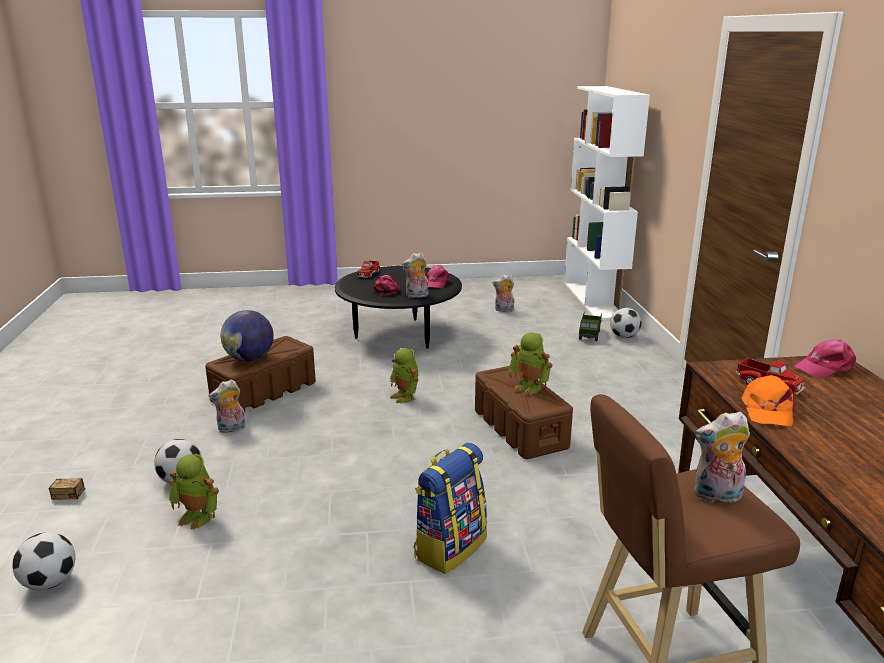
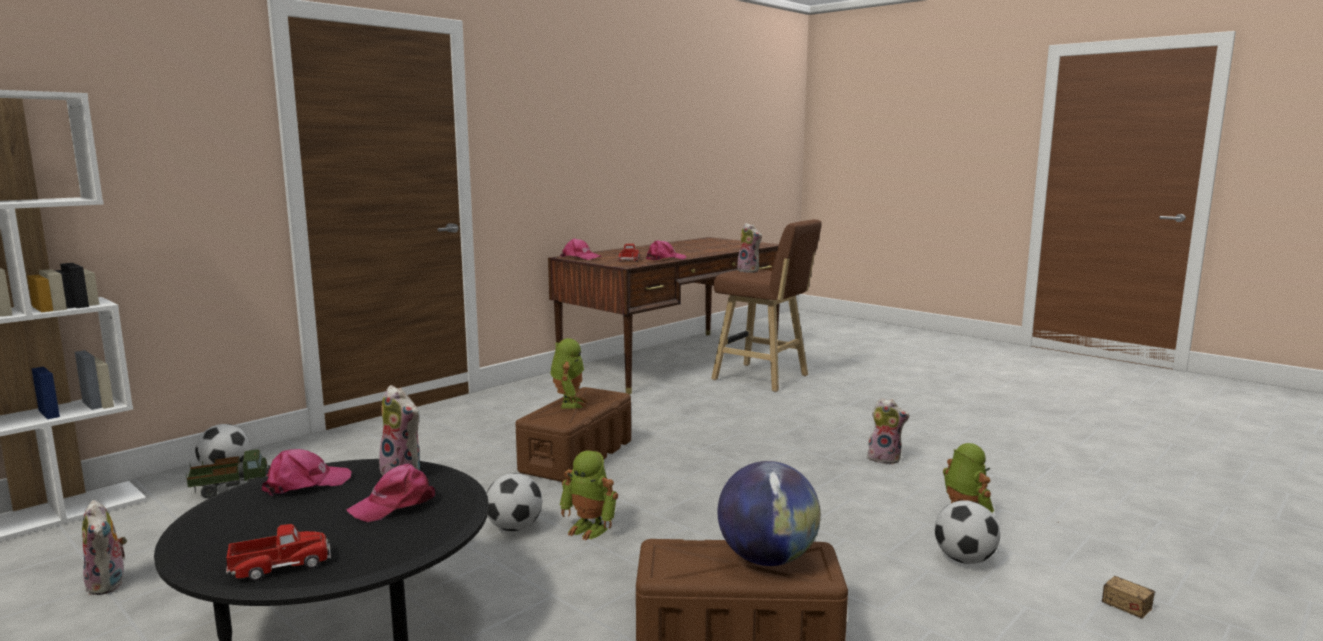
camera: 130 degrees left, 10 degrees down
football [12,532,76,590] -> football moved to [486,473,542,531]
plush toy [209,379,246,433] -> plush toy moved to [867,398,910,464]
toy robot [390,348,419,403] -> toy robot turned 105 degrees clockwise [559,450,618,540]
backpack [414,443,487,574] -> none
orange cap [742,375,796,426] -> pink cap [646,240,686,260]

